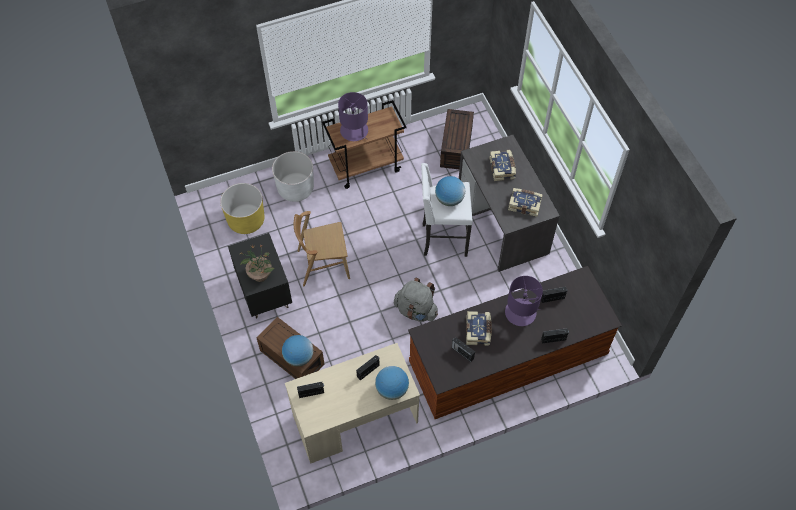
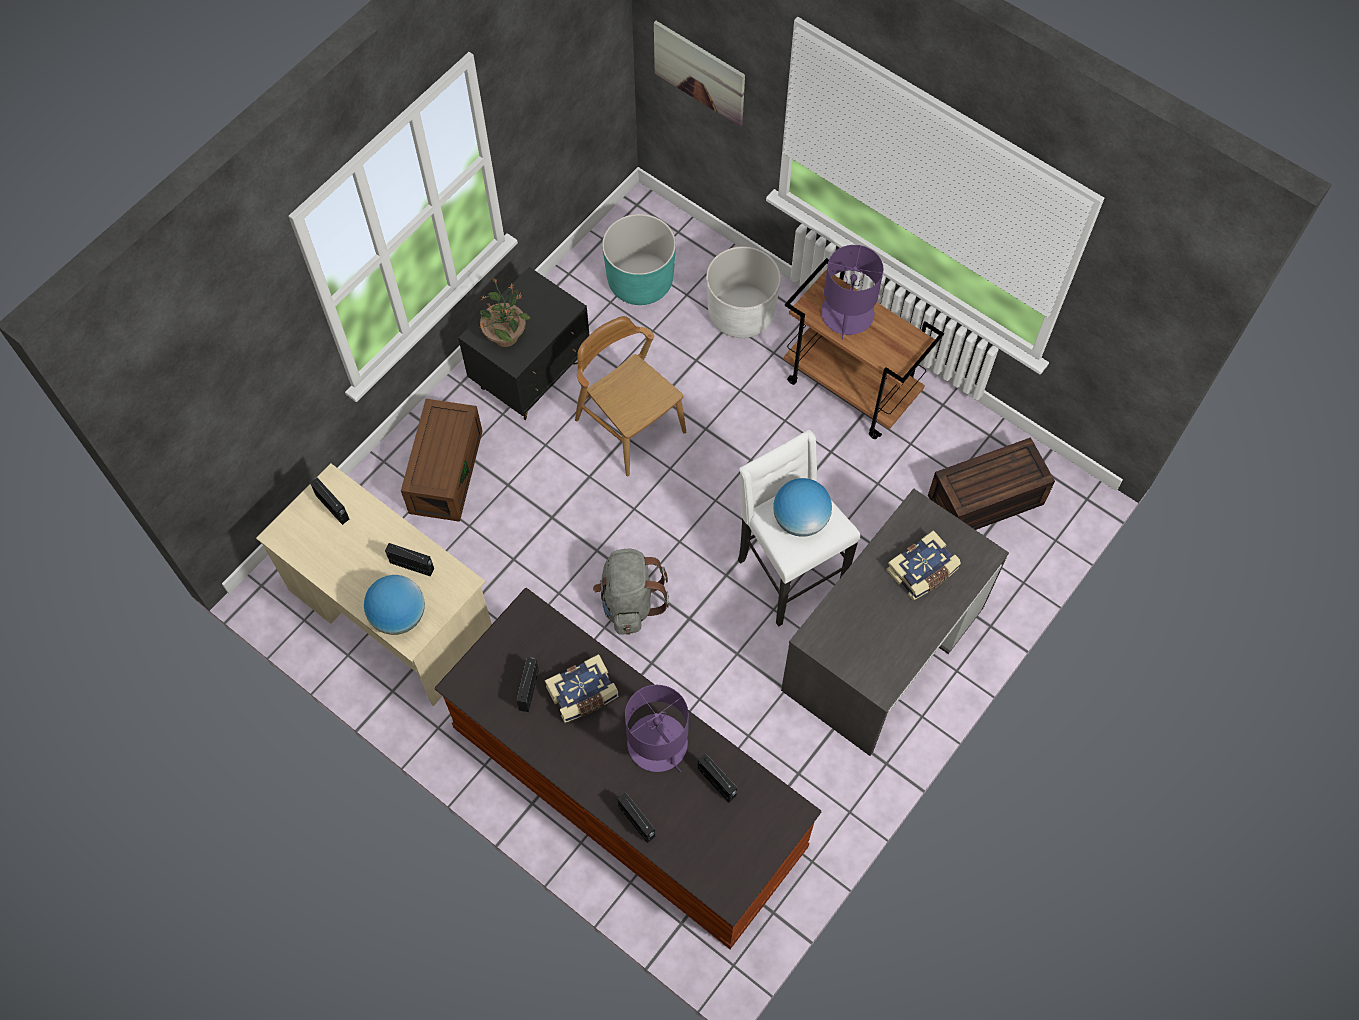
camera: 60 degrees right, 5 degrees up
yellow planter [220,183,264,234] -> turquoise planter [602,214,676,305]
globe [282,335,313,366] -> none
book [508,188,543,217] -> none
none -> picture [654,21,745,126]

